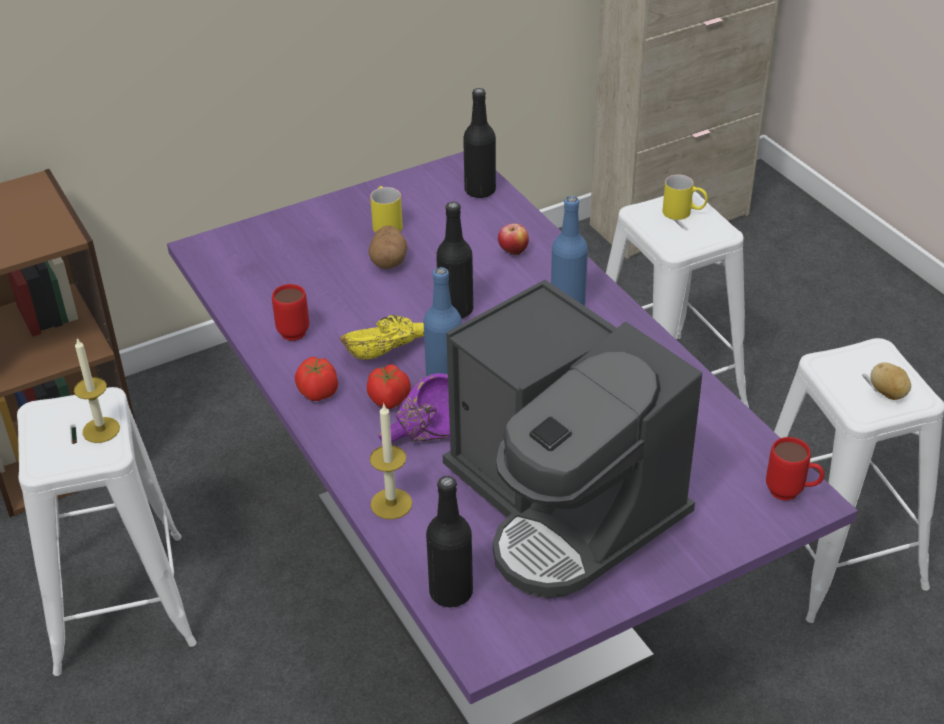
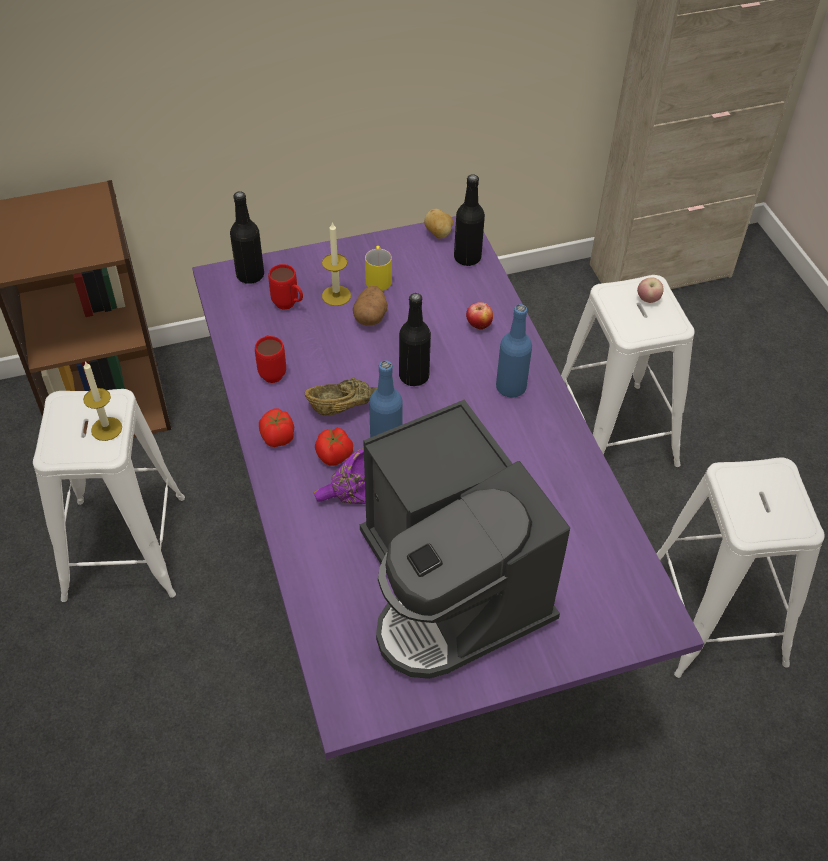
camera: 10 degrees right, 10 degrees up
yellow bowl [340,315,424,360] -> brown bowl [305,378,378,415]
candle [370,403,412,519] -> candle moved to [322,222,351,306]
black bottle [426,476,473,607] -> black bottle moved to [230,191,264,284]
yellow mug [663,175,708,220] -> apple [637,278,663,303]
red mug [766,437,824,501] -> red mug moved to [268,264,303,310]
potato [870,362,911,400] -> potato moved to [424,209,453,239]

